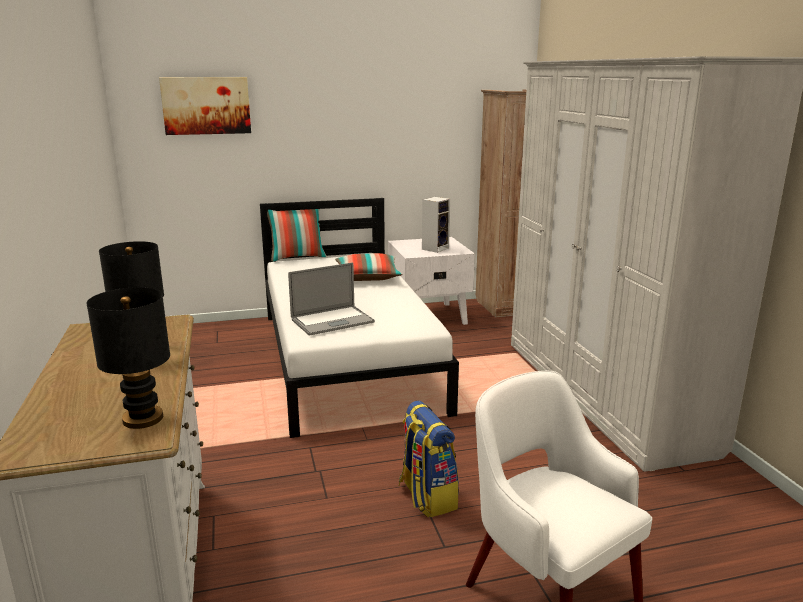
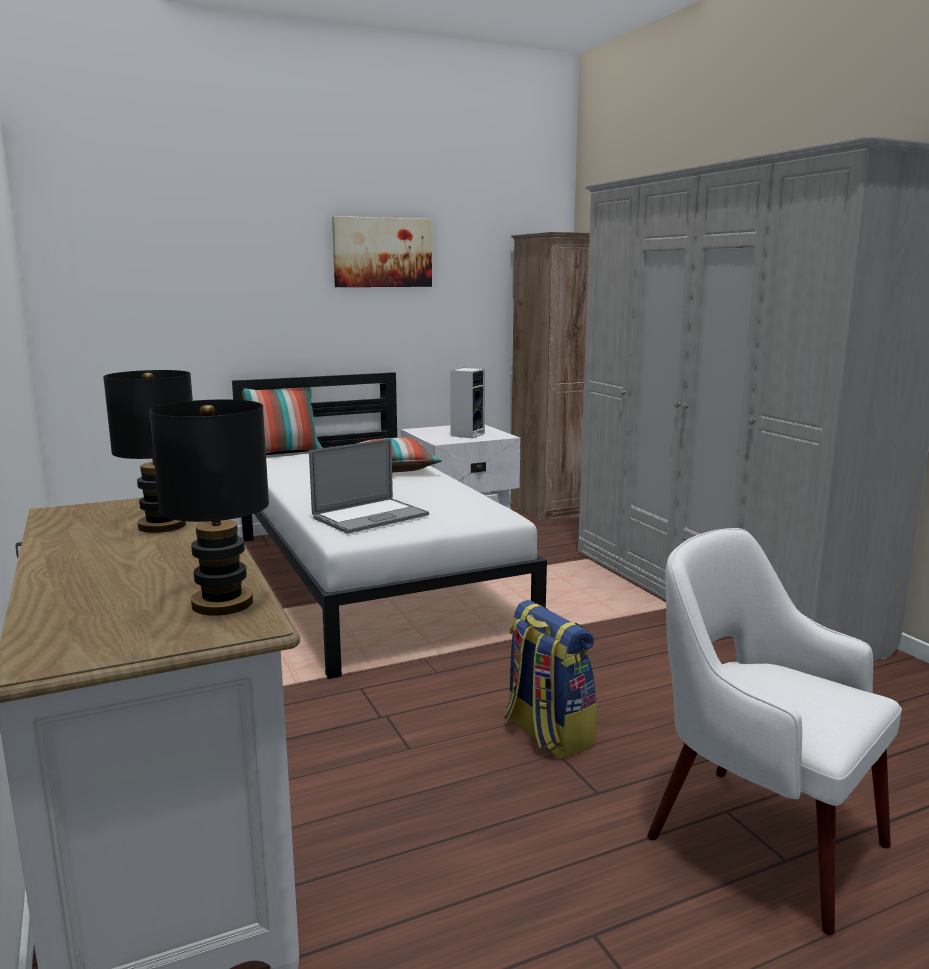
camera: 10 degrees left, 5 degrees down
picture [159,77,251,135] -> picture moved to [332,216,432,287]

